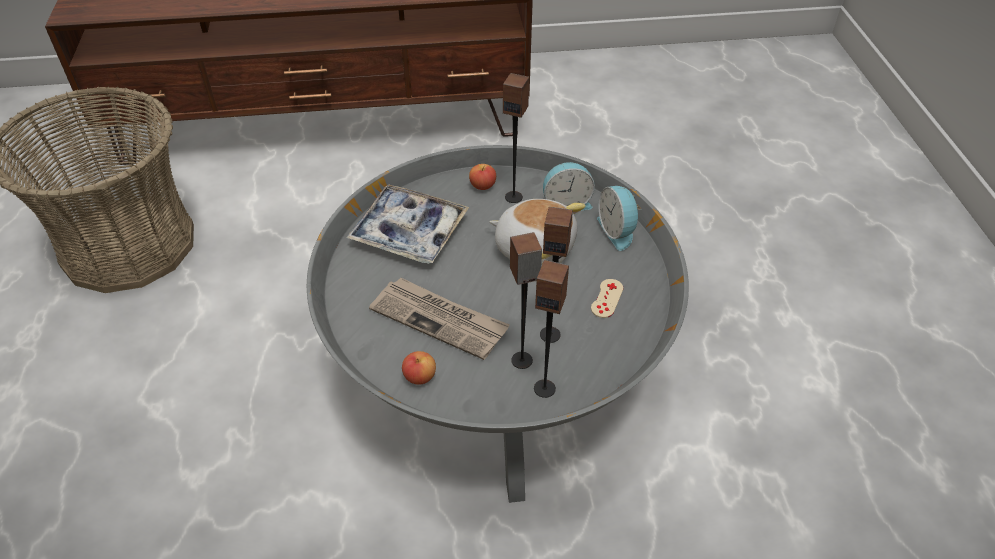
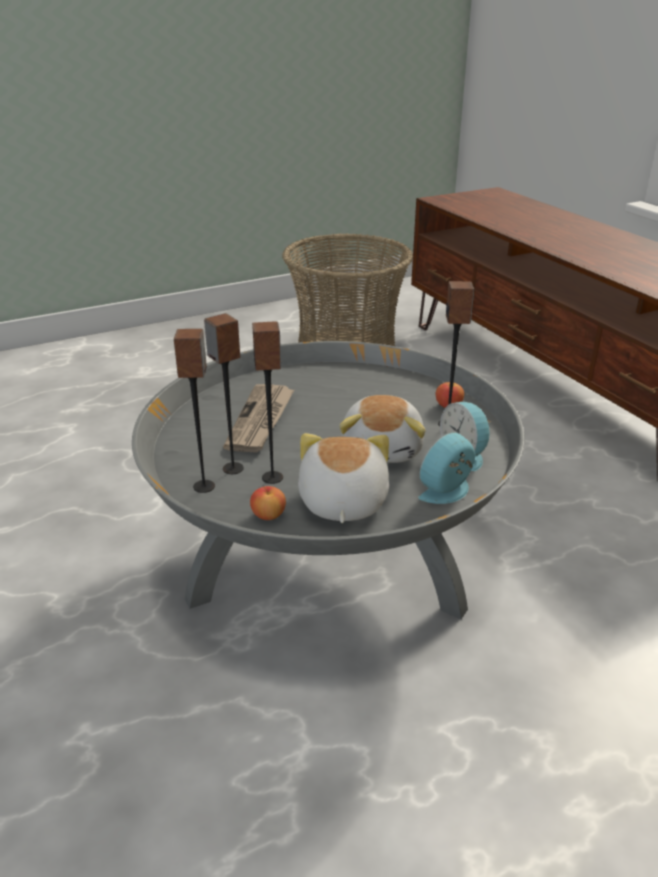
camera: 70 degrees right, 15 degrees down
tray [346,184,469,264] -> none
apple [402,351,436,385] -> apple moved to [250,486,286,520]
beige game controller [591,279,623,318] -> plush toy [298,433,389,523]

